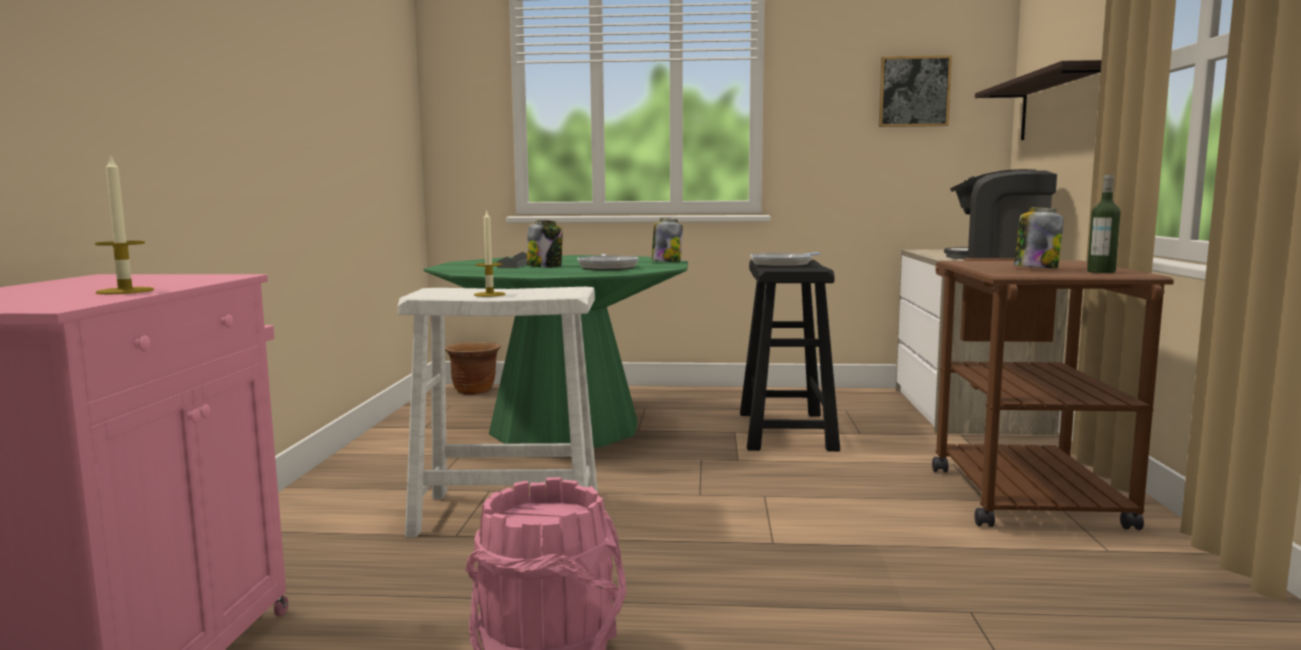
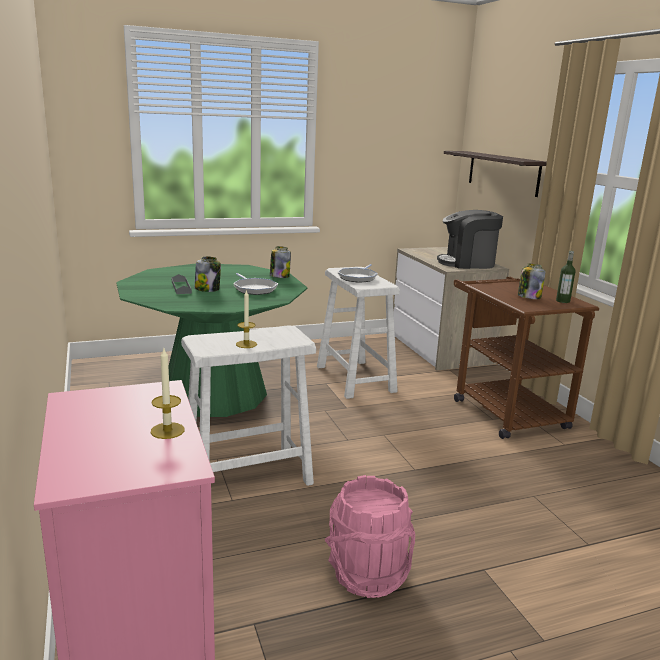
camera: 25 degrees left, 10 degrees up
brown planter [445,342,501,394] -> none
black stool [740,259,840,451] -> white stool [317,267,400,399]
picture [879,55,952,127] -> none

